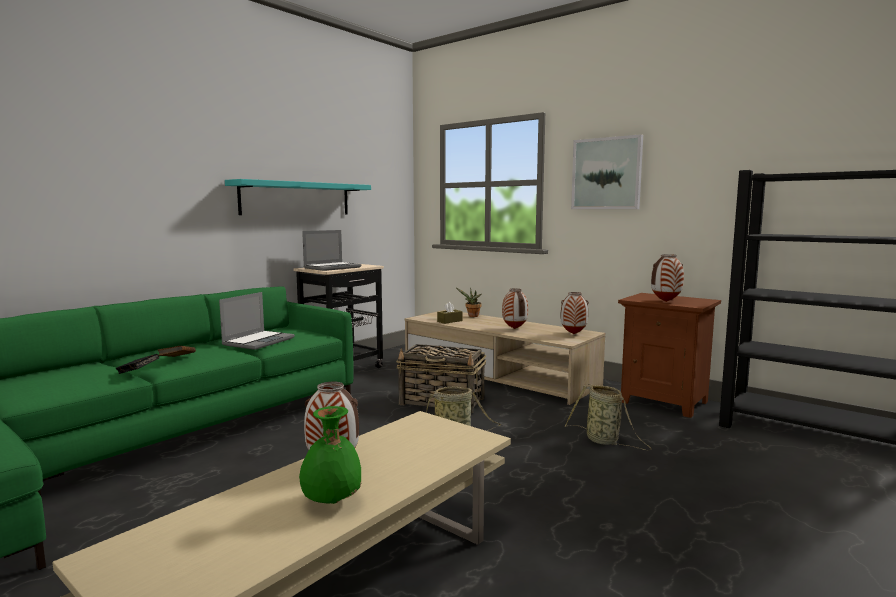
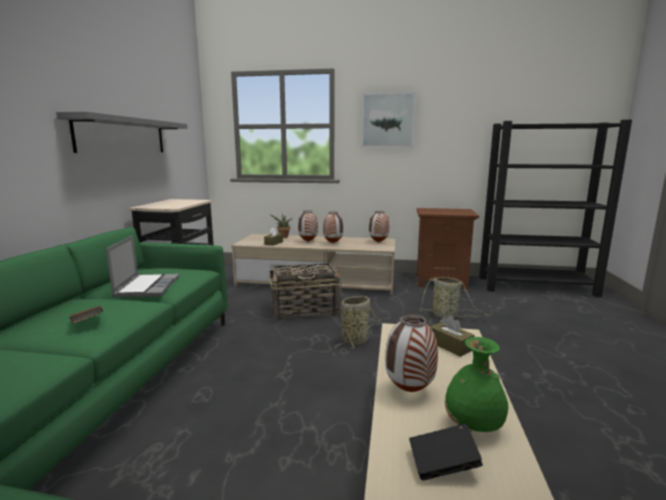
camera: 30 degrees left, 5 degrees up
black book [116,354,159,374] -> black book moved to [409,423,483,481]
turquoise shelf [225,179,371,215] -> grey shelf [56,111,187,153]
laptop [302,230,361,271] -> none
vase [651,254,684,302] -> vase moved to [298,210,318,242]
none -> brown tissue box [431,315,475,357]

